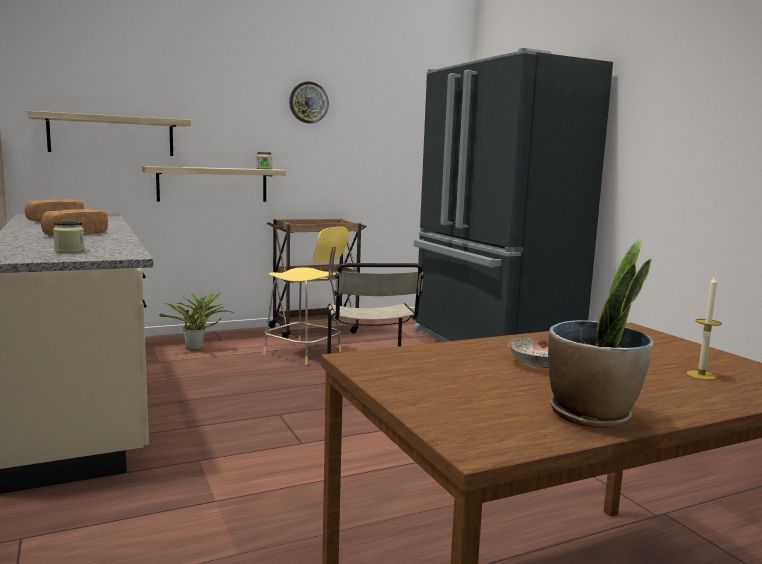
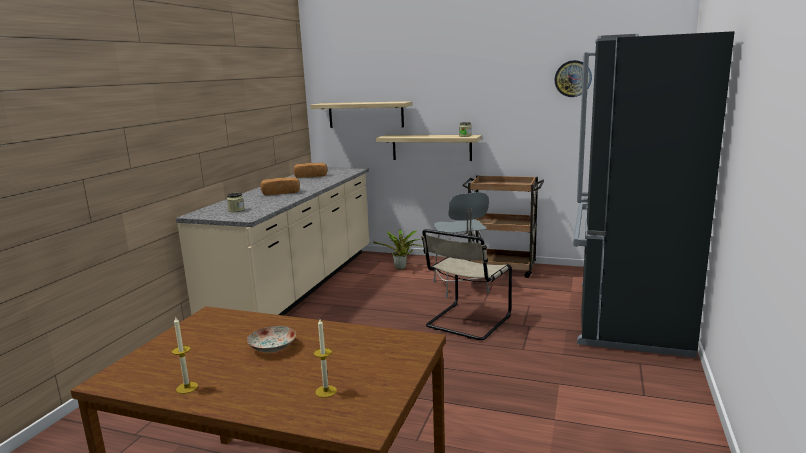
camera: 45 degrees right, 5 degrees up
yellow stool [263,226,349,365] -> grey stool [433,192,489,298]
wall clock [289,81,329,124] -> wall clock moved to [555,60,592,97]
potted plant [548,238,653,429] -> candle [172,317,198,394]

